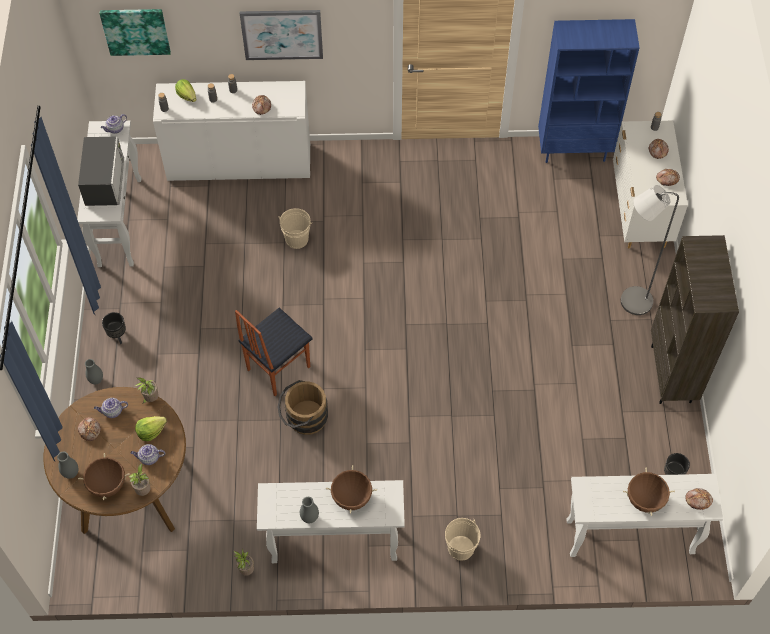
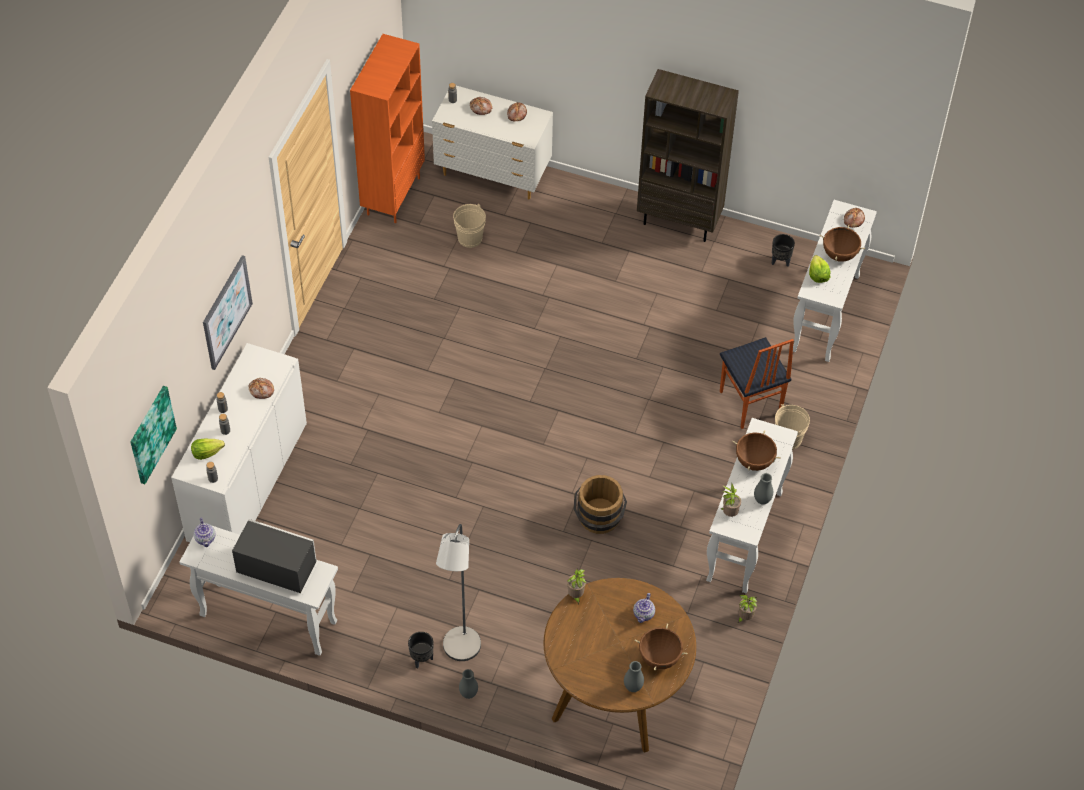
camera: 70 degrees left, 5 degrees down
bread [78,417,101,441] -> none
teapot [94,398,128,418] -> none
potted plant [129,464,151,496] -> potted plant moved to [720,483,741,517]
lettuce [135,416,167,441] -> lettuce moved to [809,255,830,283]
chair [235,307,313,396] -> chair moved to [720,337,794,429]
beige bucket [278,208,313,249] -> beige bucket moved to [453,204,486,248]
blue bookcase [538,19,640,163] -> orange bookcase [350,34,425,223]
grey floor lamp [621,185,679,315] -> grey floor lamp moved to [436,524,481,661]

